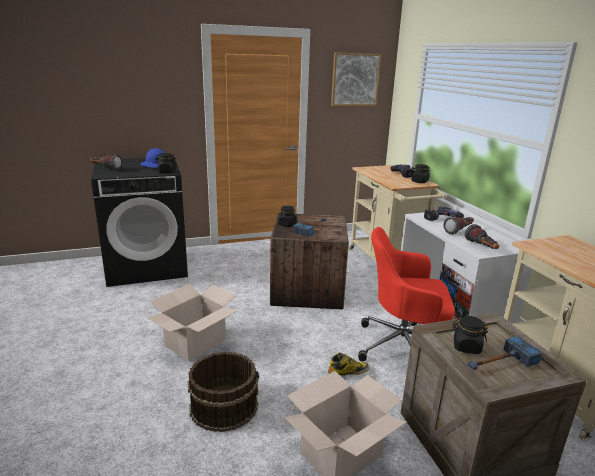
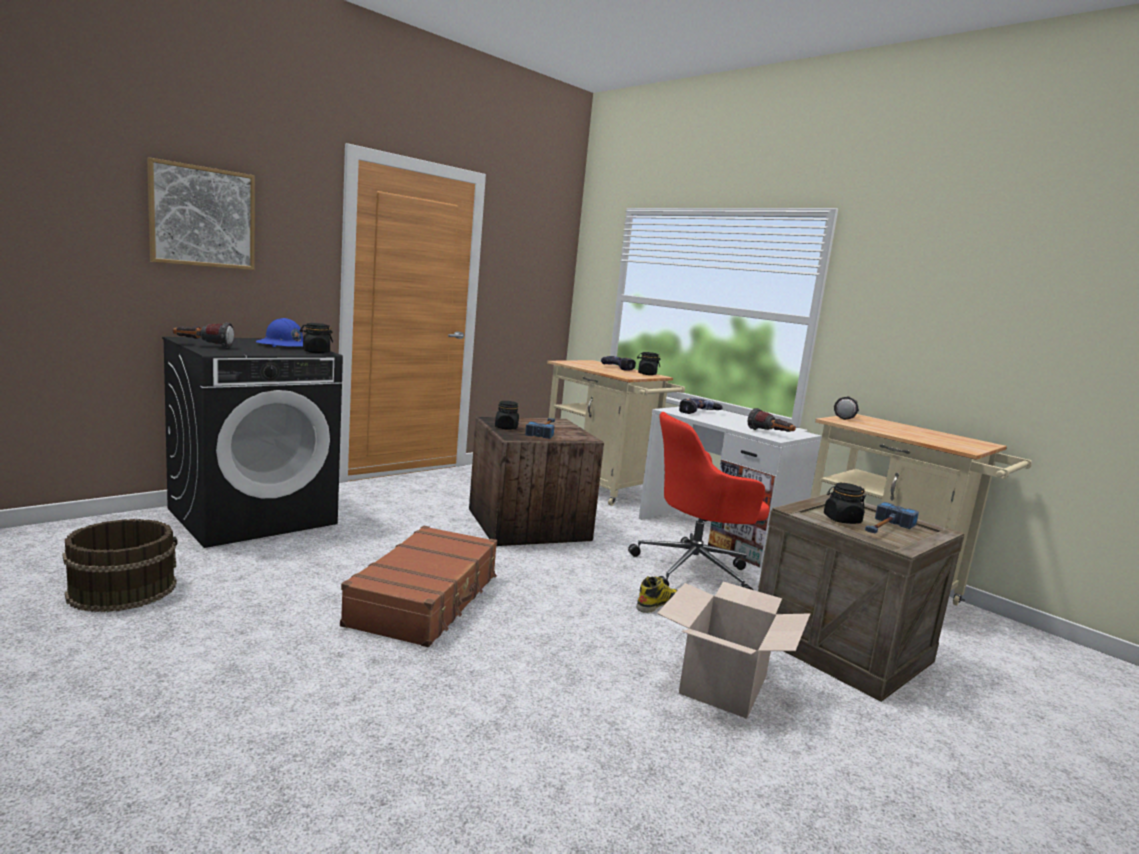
camera: 25 degrees left, 10 degrees down
cardboard box [147,284,237,361] -> brown suitcase [340,526,497,647]
brown bucket [187,351,259,432] -> brown bucket moved to [62,519,177,612]
picture [331,52,381,106] -> picture moved to [147,157,255,270]
flashlight [444,217,474,235] -> flashlight moved to [834,396,859,420]

